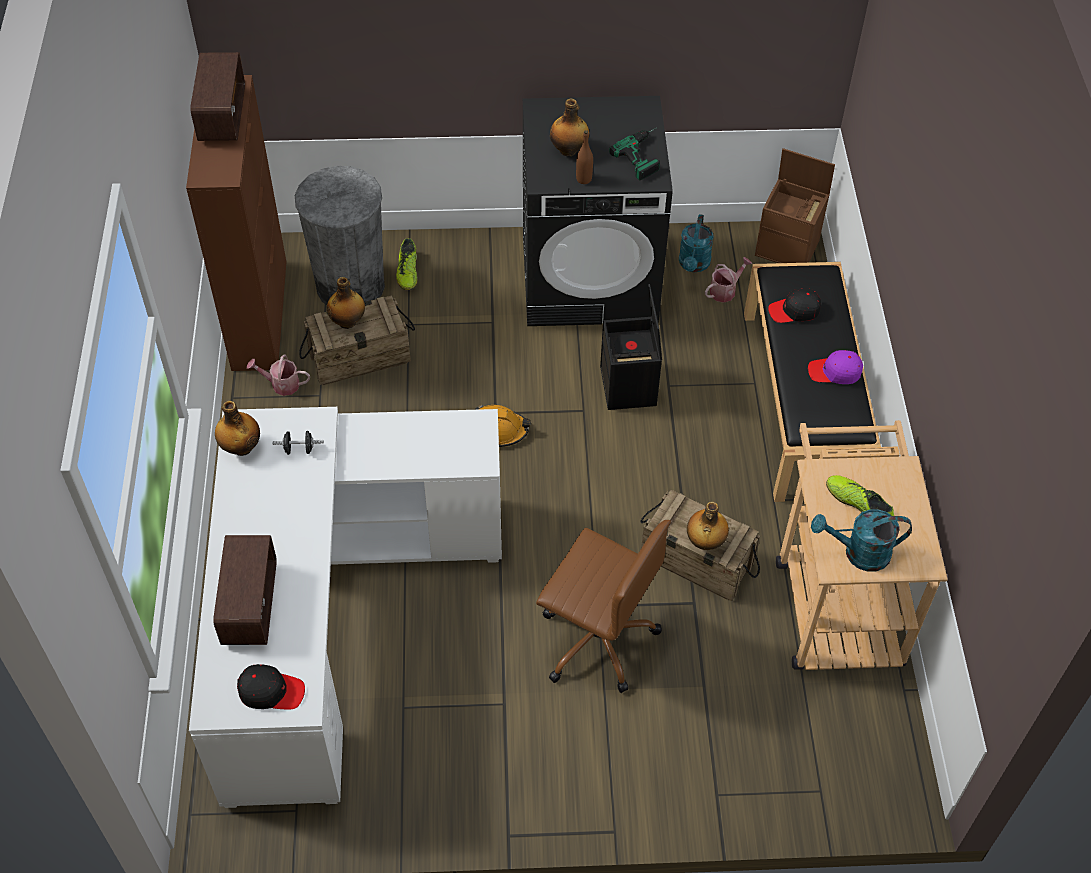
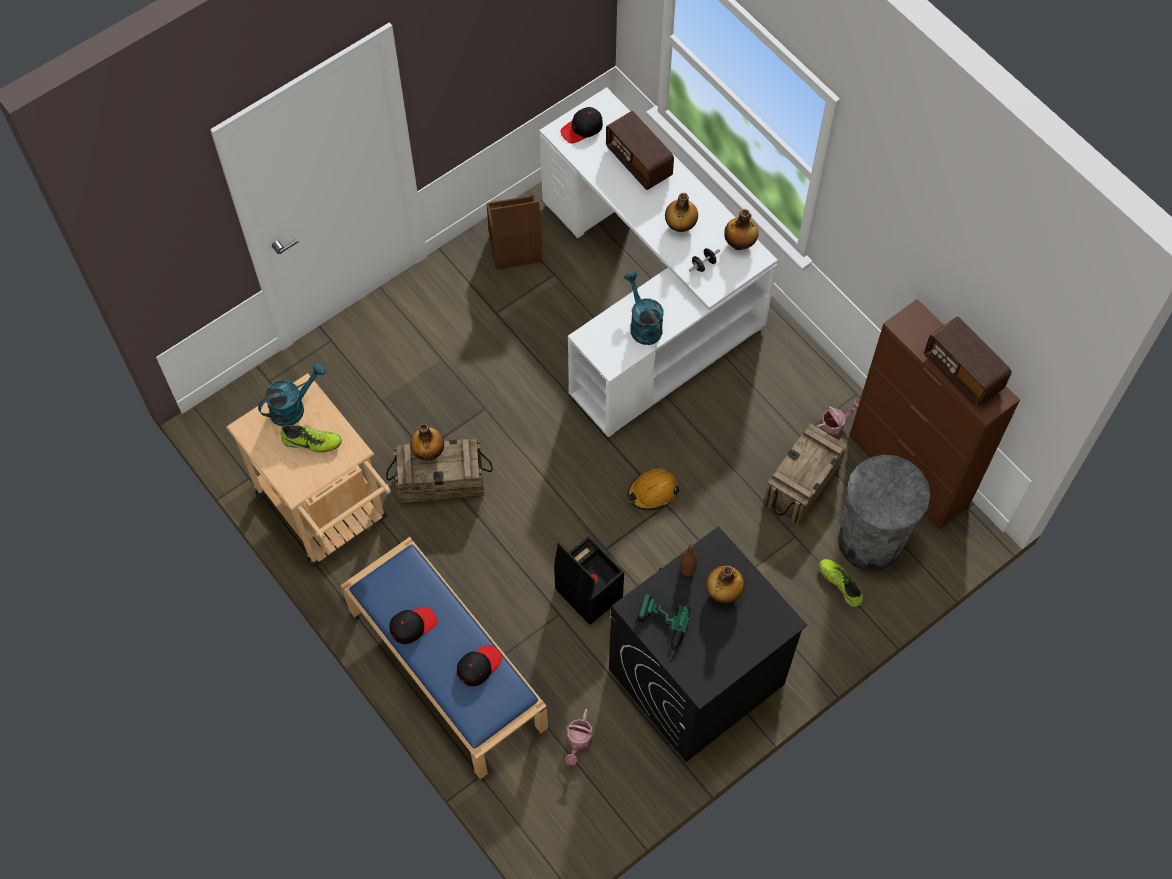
camera: 145 degrees right, 10 degrees up
bottle [327,277,365,329] -> bottle moved to [665,193,698,232]
brown office chair [536,520,671,693] -> none
turquoise watering can [679,214,714,272] -> turquoise watering can moved to [624,272,664,345]
black bench [744,262,881,502] -> blue bench [341,537,548,779]
brown storage box [755,148,835,263] -> brown storage box moved to [486,195,542,270]
purple cap [808,350,863,384] -> black cap [389,607,437,644]

